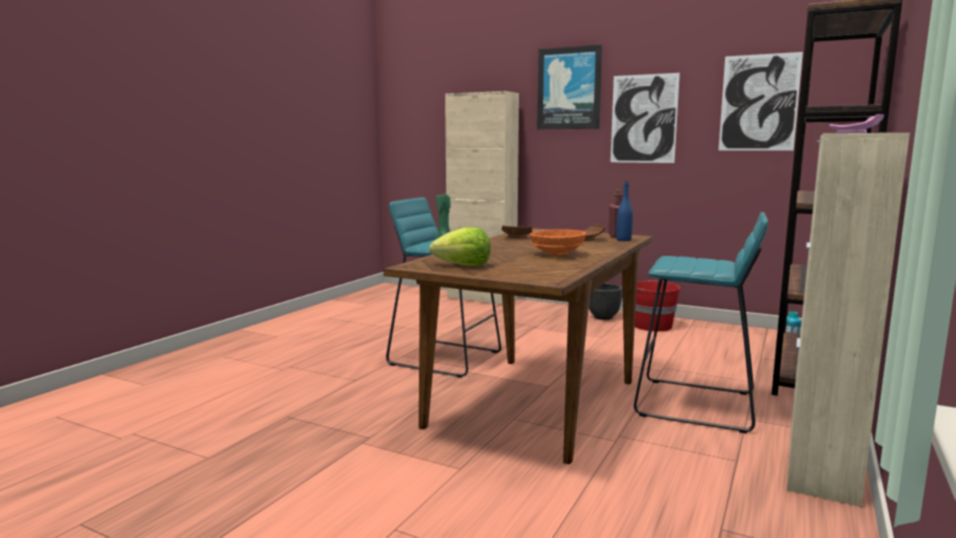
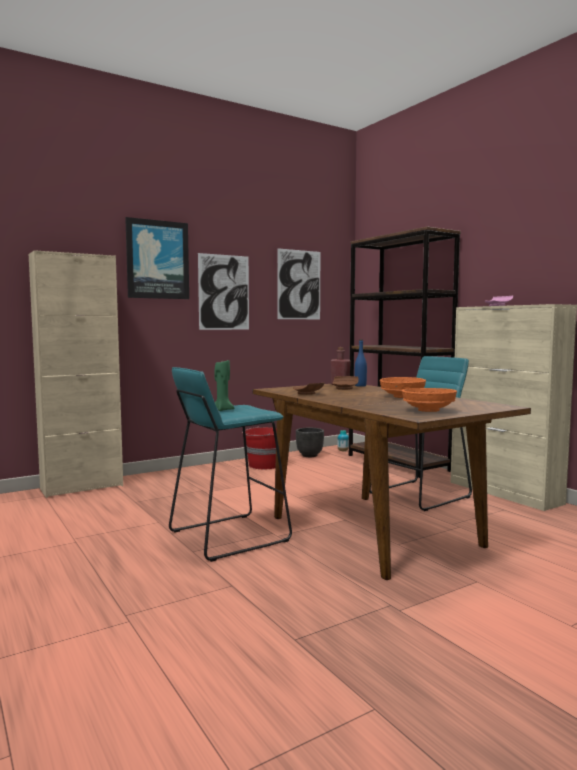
camera: 60 degrees left, 5 degrees down
lettuce [430,227,491,266] -> orange bowl [402,388,457,412]
black planter [589,283,622,320] -> black planter moved to [296,428,324,457]

